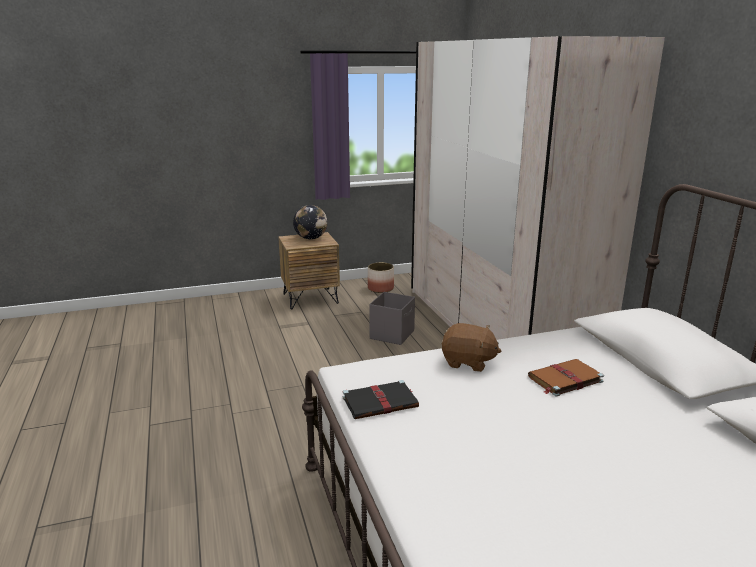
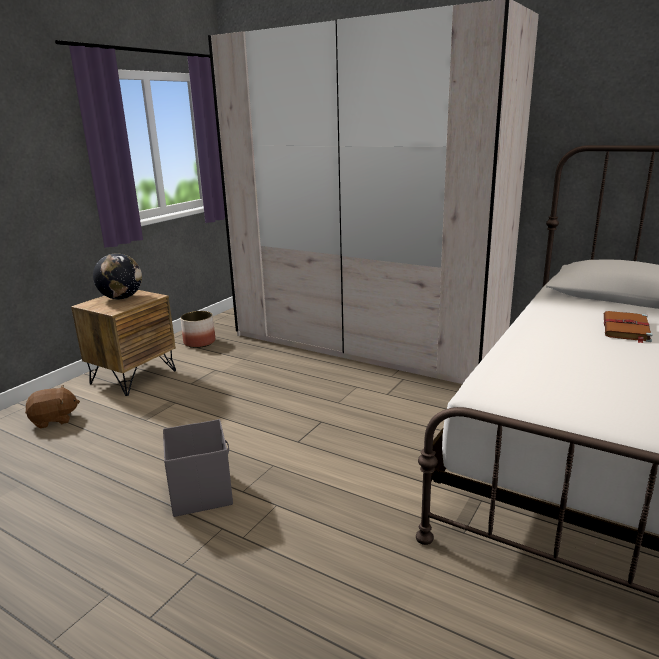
camera: 40 degrees left, 0 degrees up
black book [343,380,419,419] -> none
grey storage box [369,292,415,345] -> grey storage box moved to [163,419,233,517]
brown plush toy [442,323,501,372] -> brown plush toy moved to [25,385,80,429]

